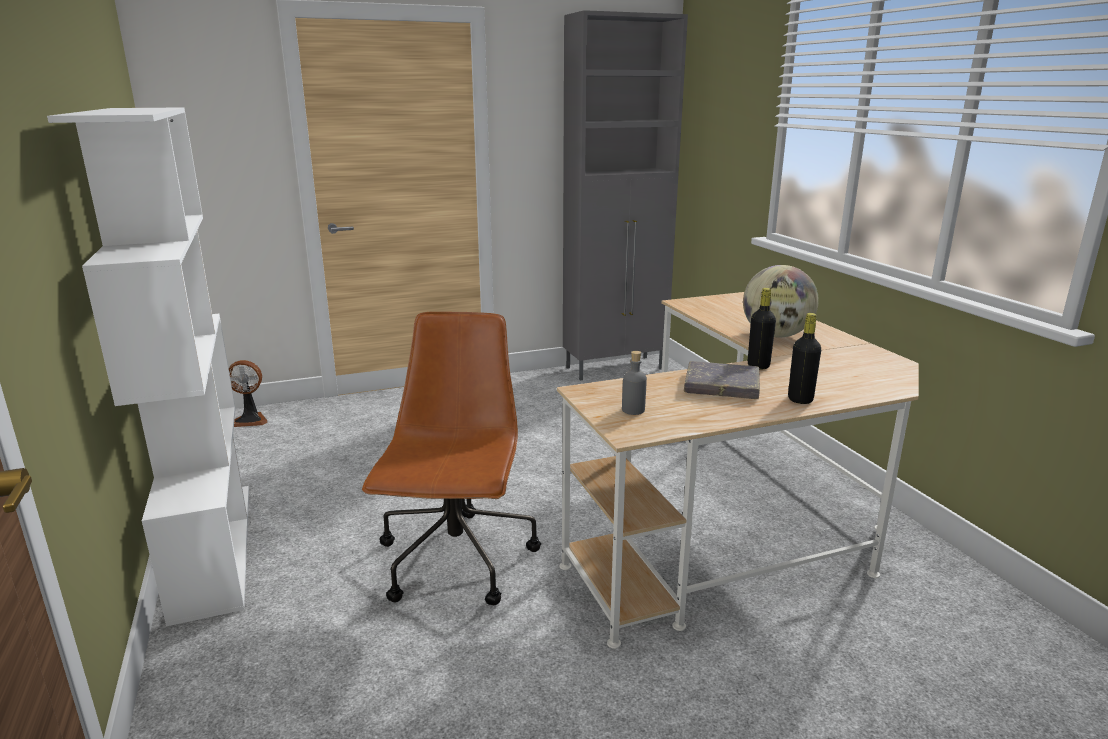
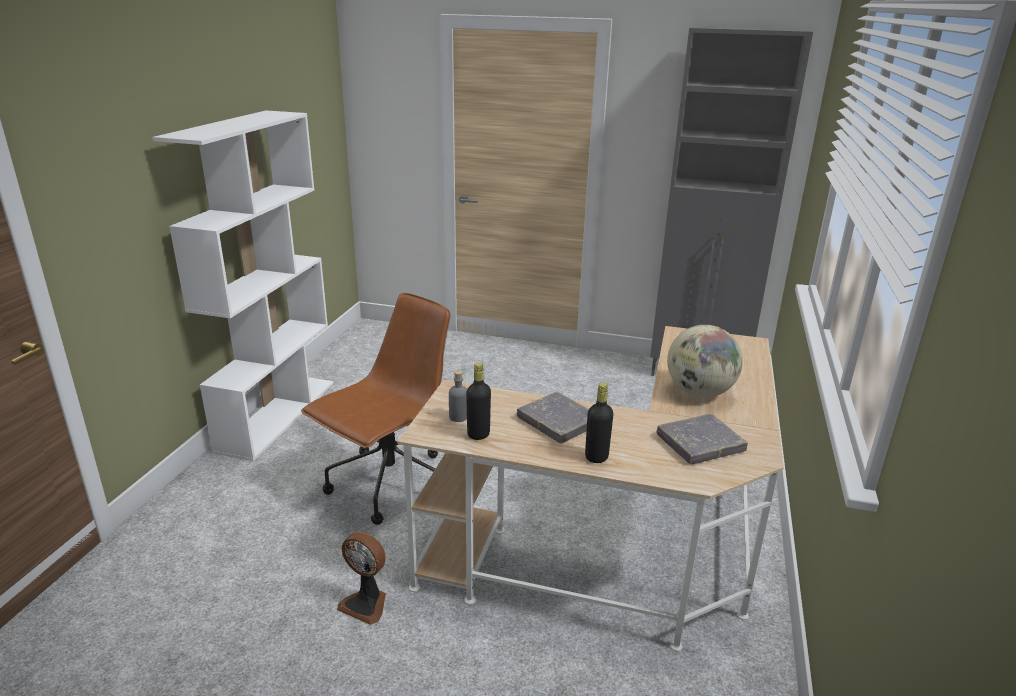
camera: 35 degrees right, 5 degrees up
fan [229,360,267,427] -> fan moved to [337,532,386,625]
black bottle [748,288,776,369] -> black bottle moved to [466,362,491,440]
none -> grey book [657,414,748,464]

